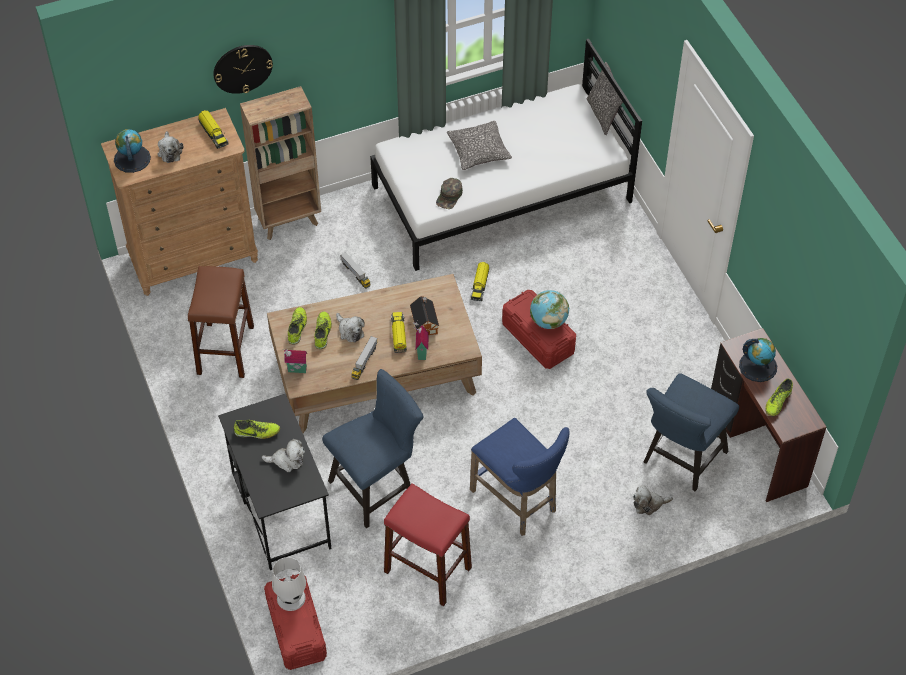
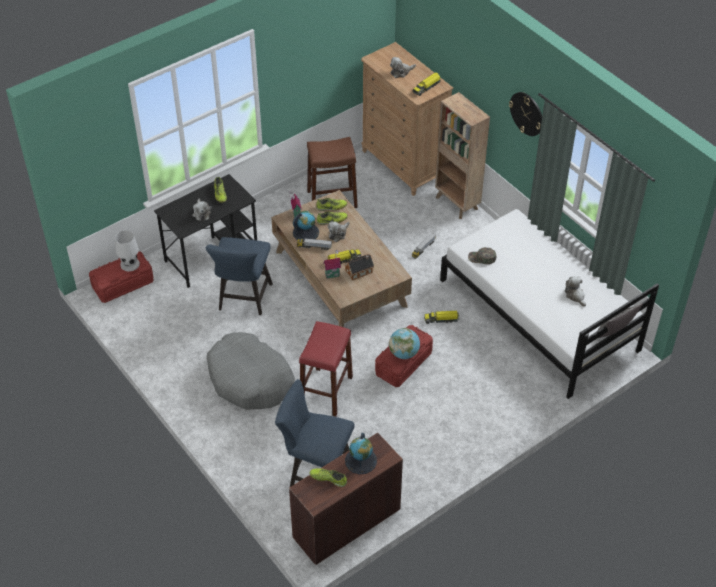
camera: 75 degrees right, 5 degrees down
globe [114,129,151,173] -> globe moved to [293,211,319,242]
wall clock [213,45,273,94] -> wall clock moved to [509,92,542,136]
blue chair [322,369,423,528] -> blue chair turned 60 degrees clockwise [206,237,273,315]
red stool [384,483,472,606] -> red stool moved to [299,321,353,417]
pillow [447,121,512,170] -> none
blue stool [470,418,569,536] -> grey dog bed [207,332,295,410]
plush toy [633,485,673,515] -> plush toy moved to [565,276,586,307]

